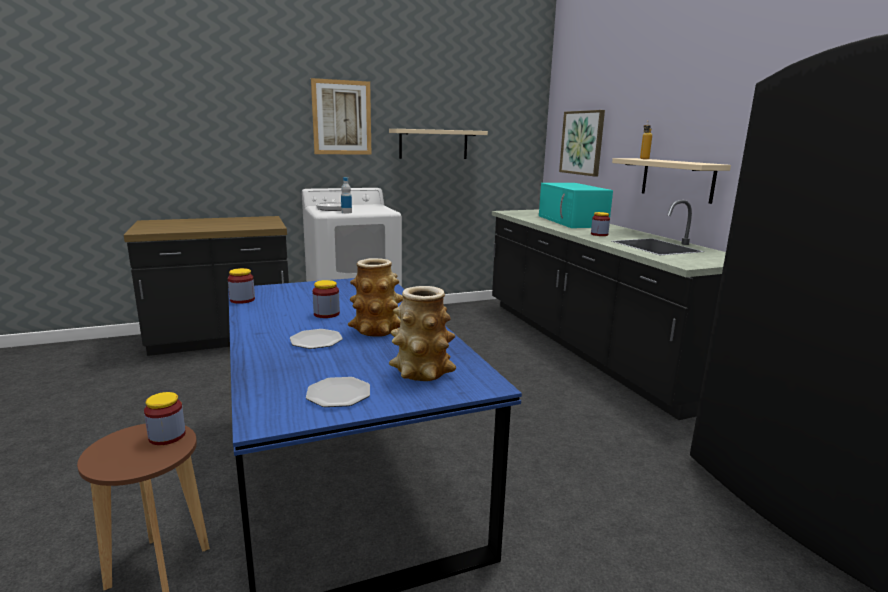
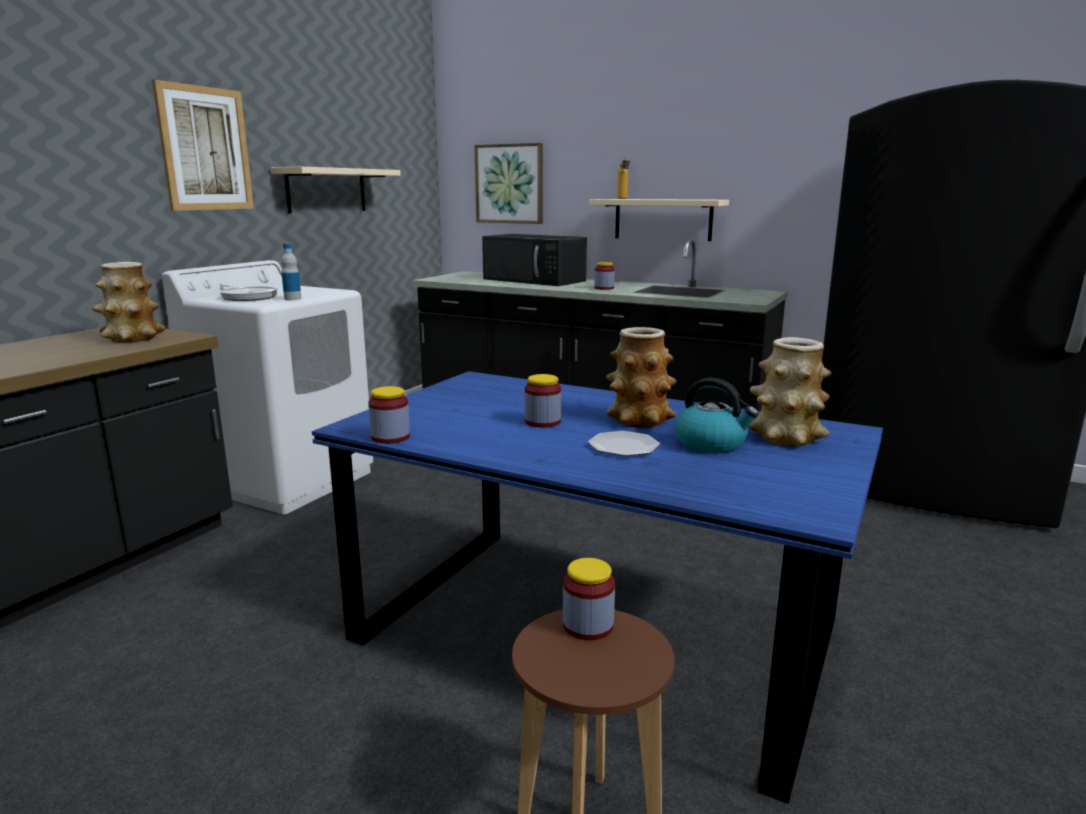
camera: 40 degrees left, 0 degrees up
plate [306,377,370,407] -> none
turquoise microwave [539,183,613,228] -> black microwave [482,234,587,286]
none -> vase [92,262,166,343]
none -> kettle [675,378,759,453]

